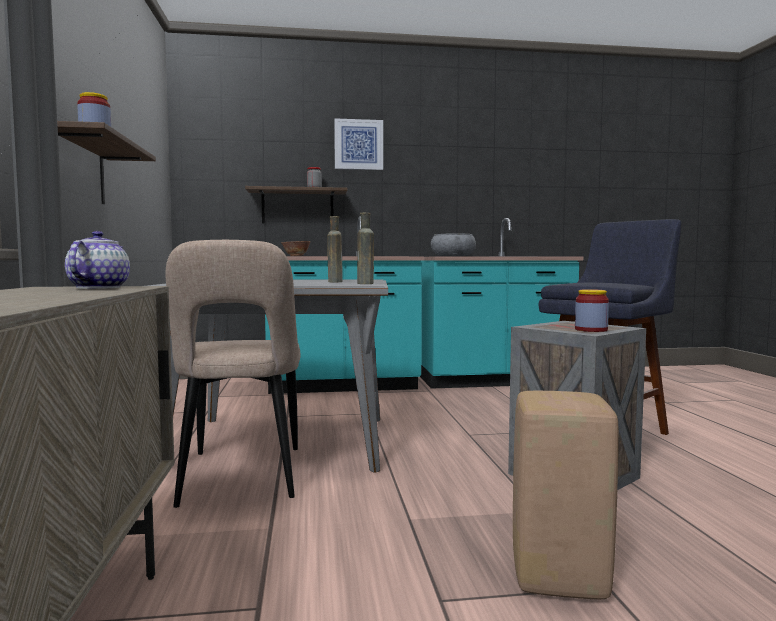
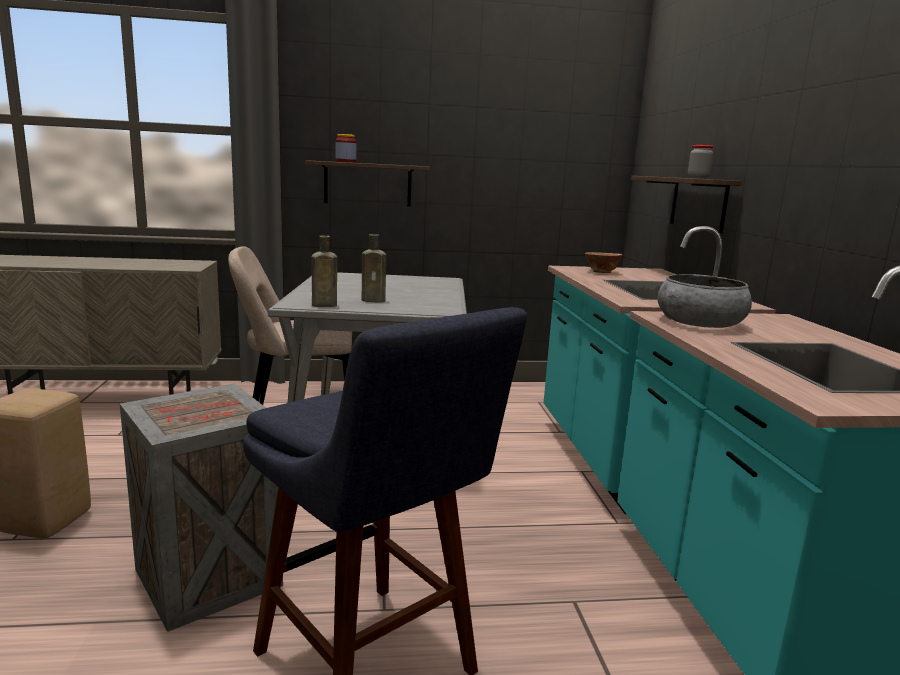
camera: 90 degrees right, 10 degrees up
teapot [65,231,130,289] -> none
picture [334,118,383,170] -> none
jar [575,289,609,332] -> none

